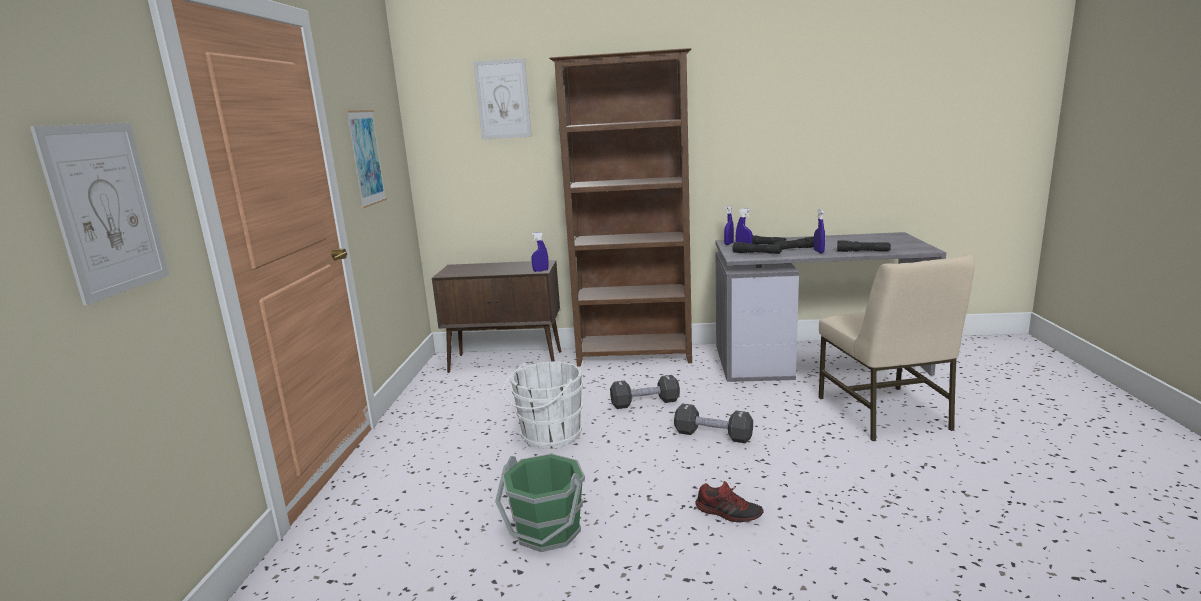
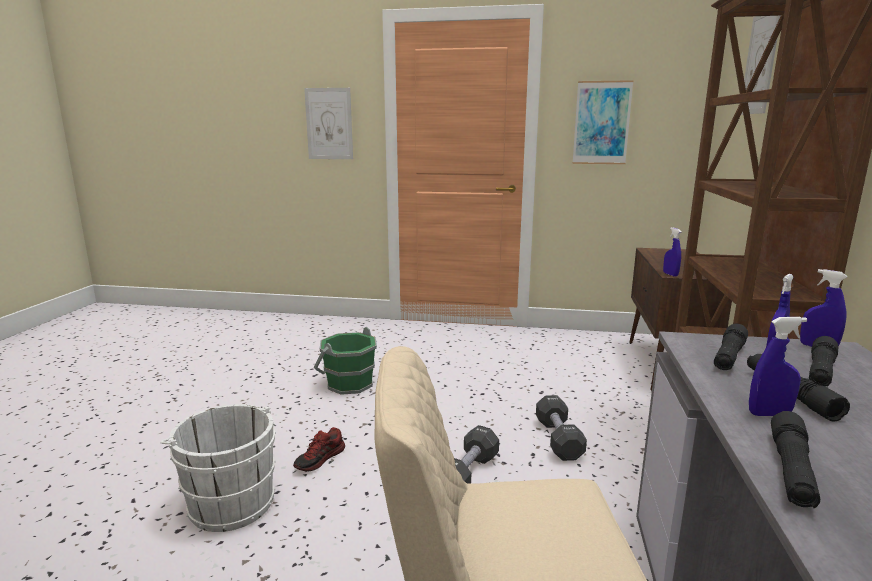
camera: 95 degrees right, 0 degrees up
white bucket [502,361,583,449] -> white bucket moved to [160,404,276,532]

